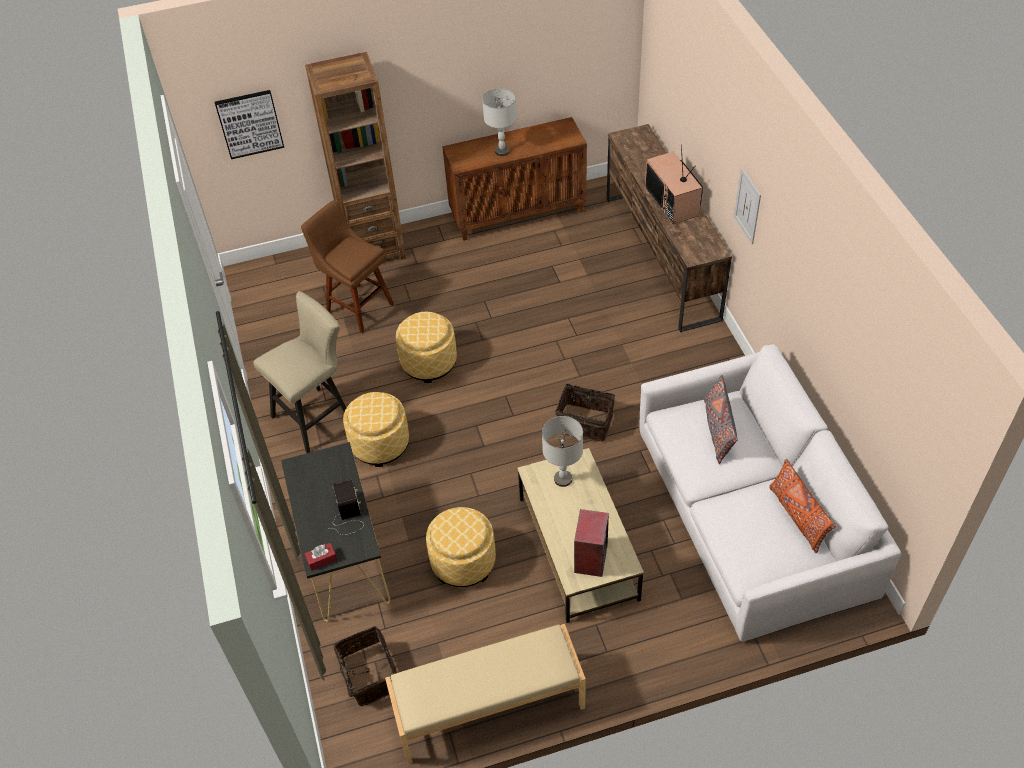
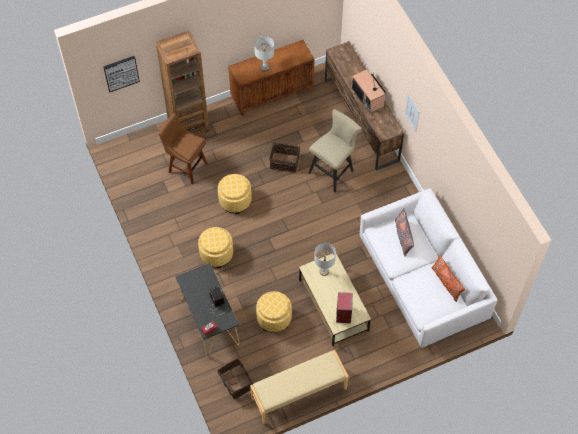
camera: 10 degrees left, 10 degrees up
beige stool [253,291,346,453] -> beige stool moved to [308,109,362,193]
basket [555,378,615,442] -> basket moved to [269,143,300,172]

